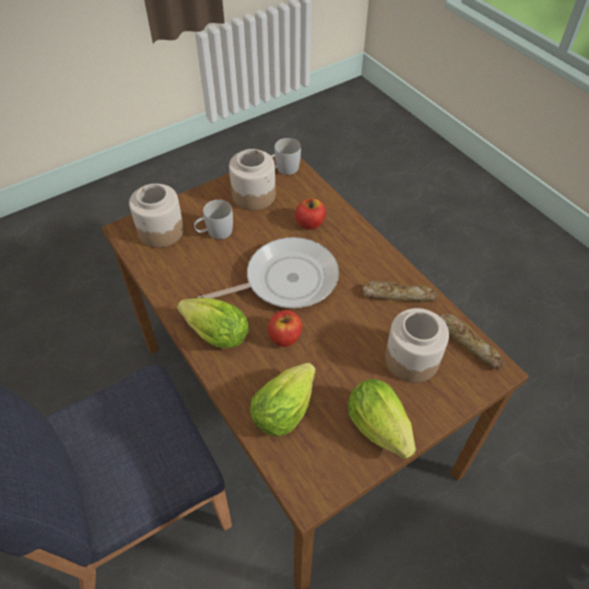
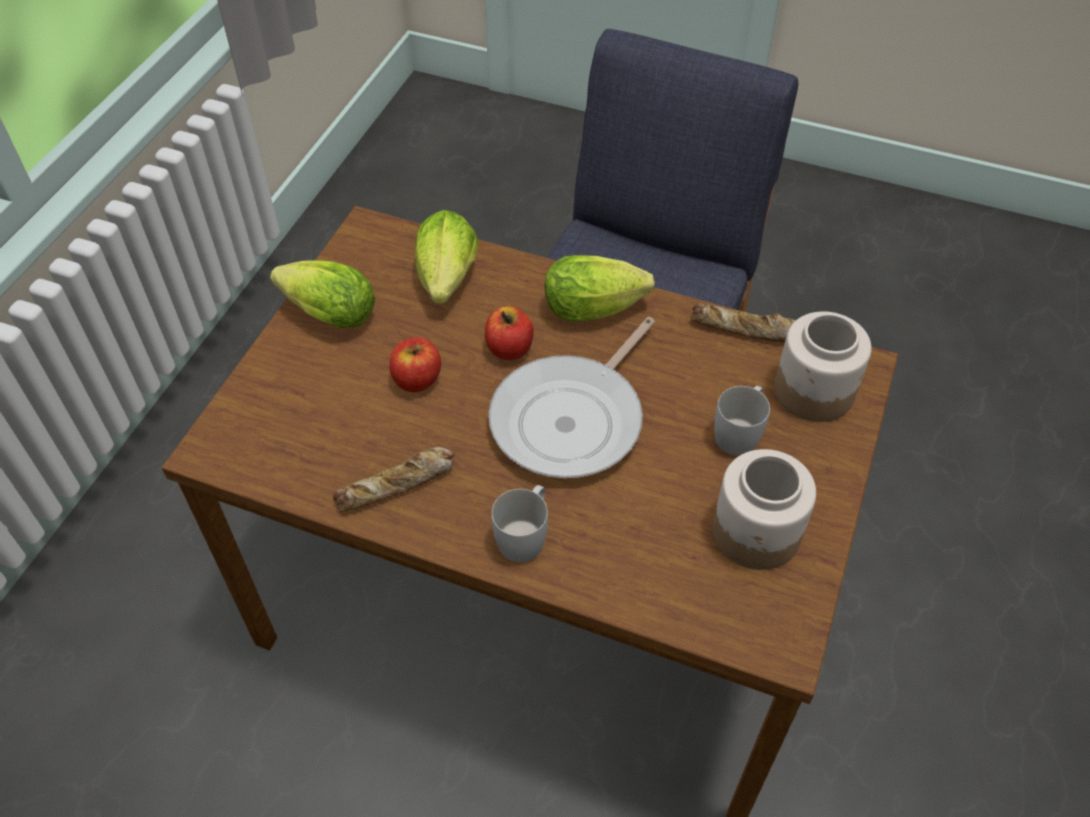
camera: 145 degrees right, 0 degrees up
white mug [271,138,301,175] -> white mug moved to [491,485,548,562]
apple [295,198,326,229] -> apple moved to [390,337,441,392]
jar [385,308,449,383] -> none
bread [440,314,505,370] -> bread moved to [691,303,795,343]

